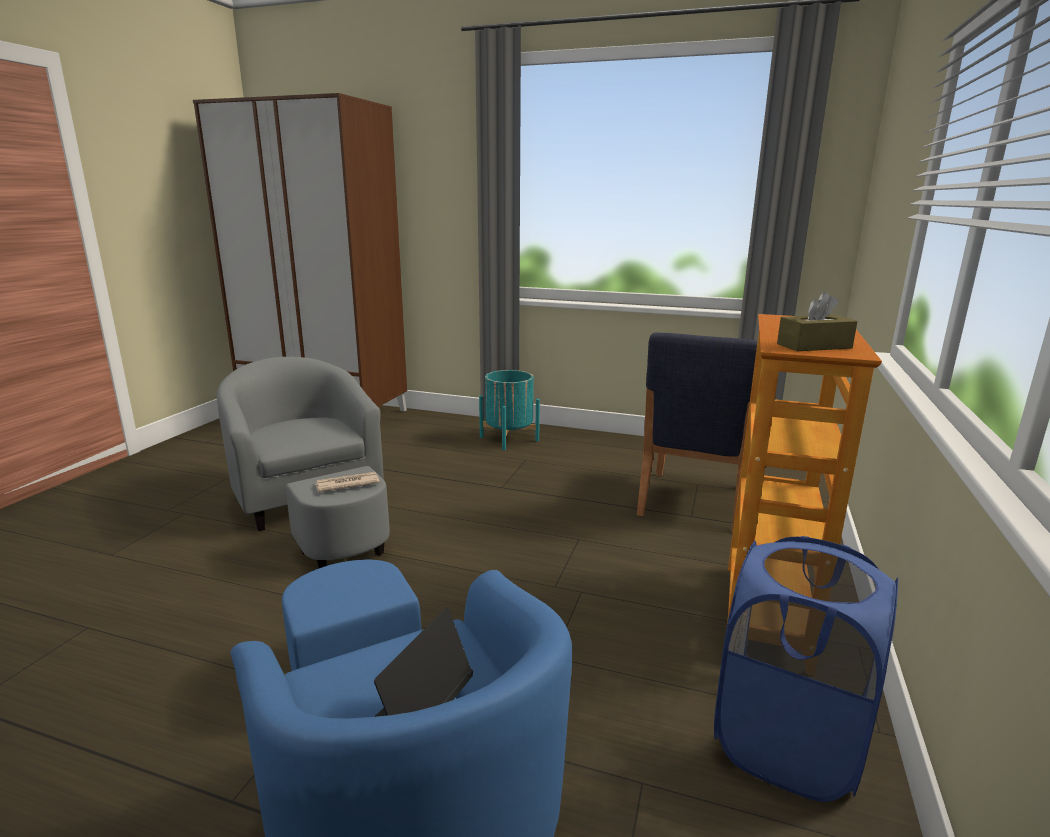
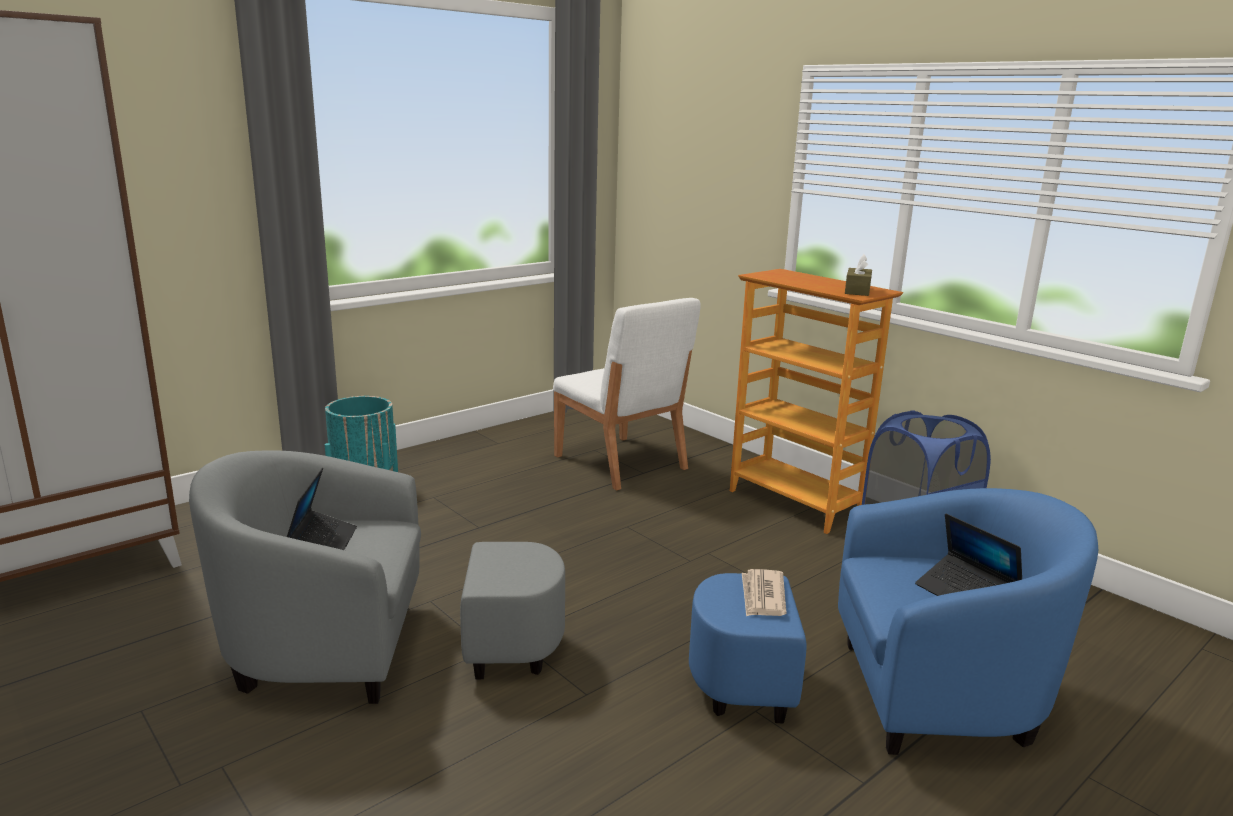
camera: 60 degrees left, 0 degrees up
newspaper [315,472,380,492] -> newspaper moved to [742,569,787,617]
blue chair [637,333,758,533] -> white chair [553,298,701,491]
none -> laptop [287,468,357,550]

